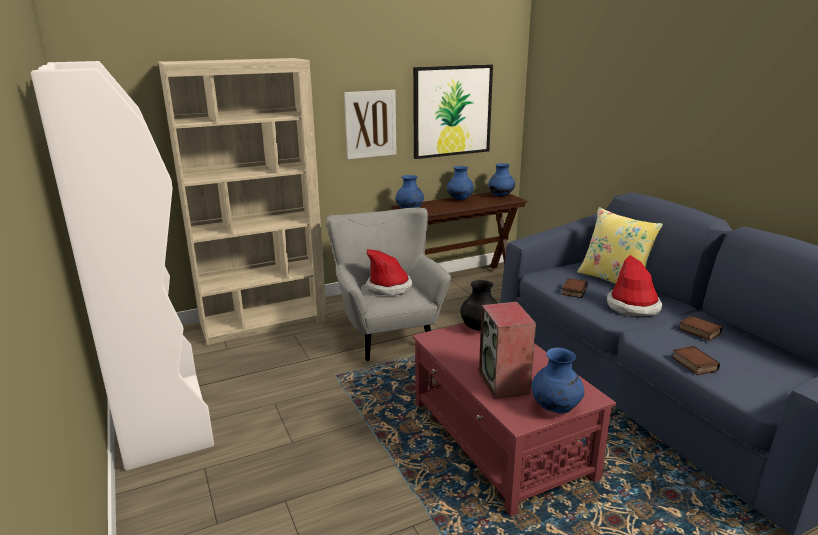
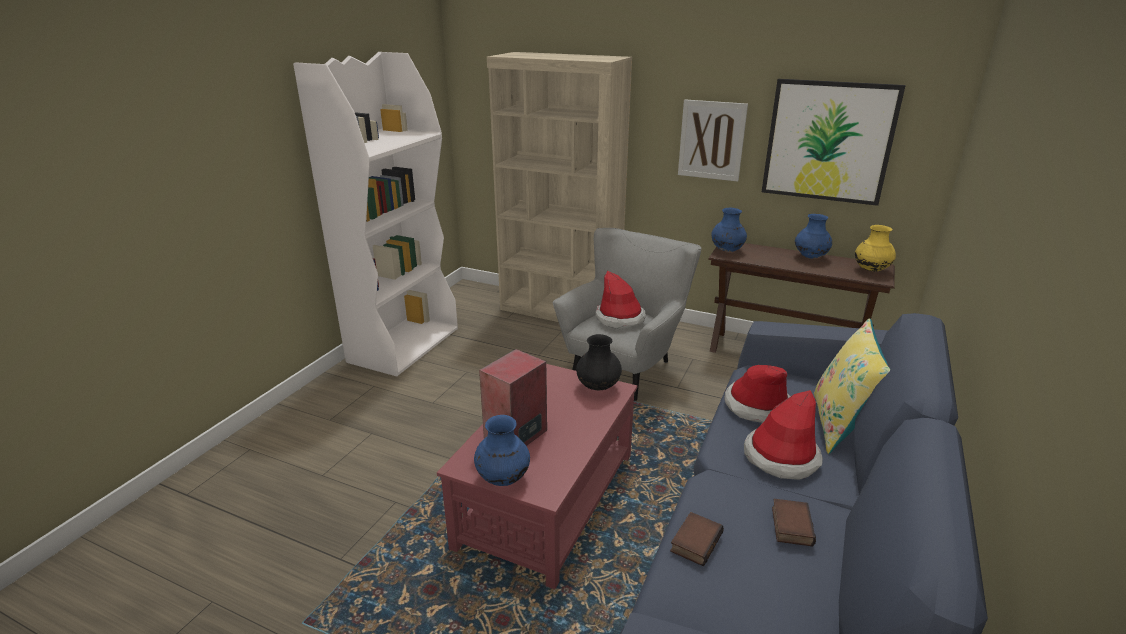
camera: 50 degrees right, 5 degrees up
blue vase [488,163,515,197] -> yellow vase [855,225,896,271]
book [561,278,588,298] -> hat [724,365,791,423]

